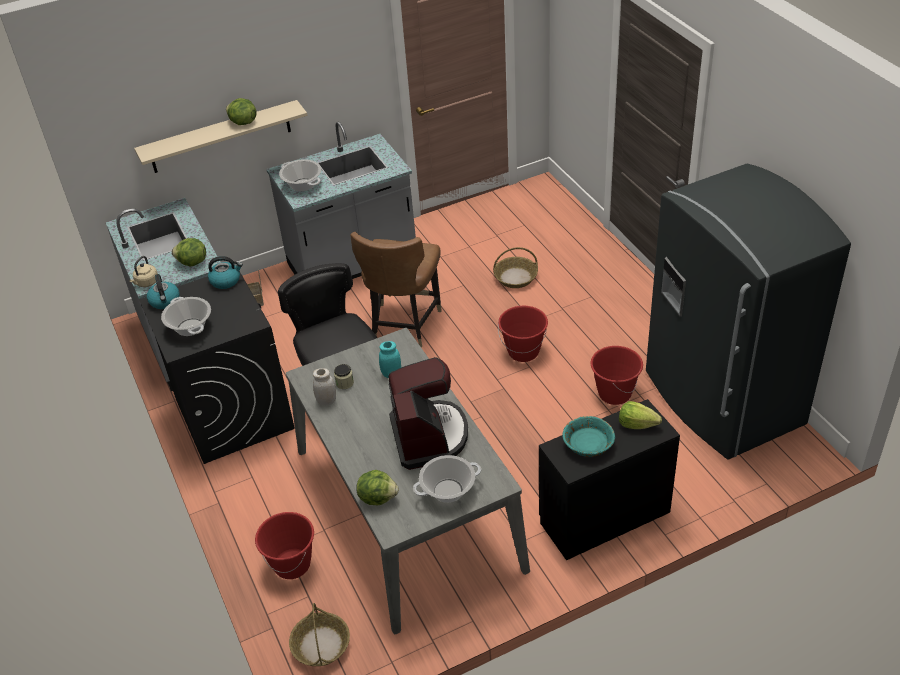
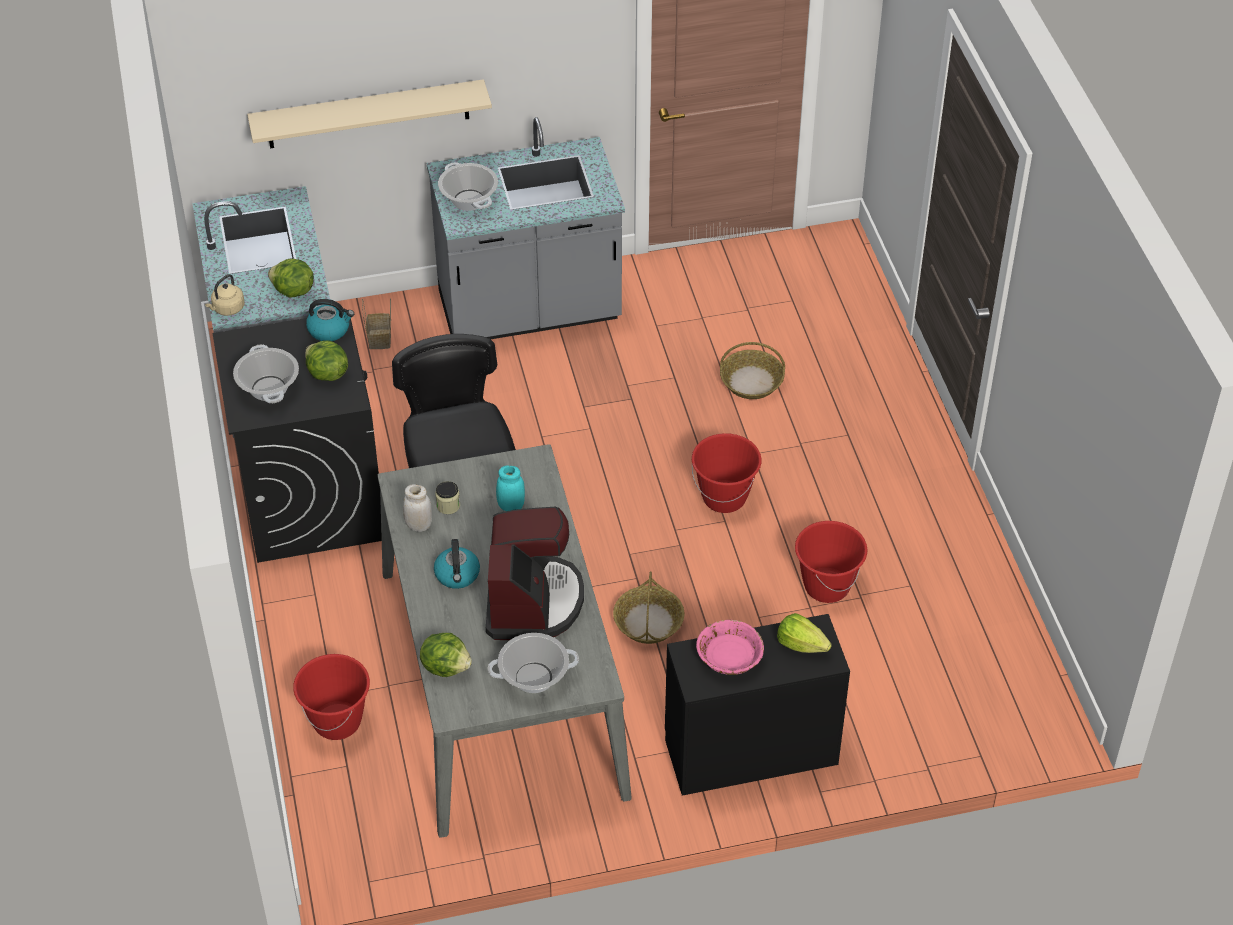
camera: 10 degrees right, 5 degrees up
kettle [147,274,180,309] -> kettle moved to [434,539,480,589]
lettuce [226,98,257,125] -> lettuce moved to [305,341,348,381]
basket [289,603,350,666] -> basket moved to [613,571,684,644]
brown chair [350,232,442,347] -> none
turquoise bowl [562,416,615,457] -> pink bowl [696,619,764,675]
grey fridge [646,164,851,459] -> none

